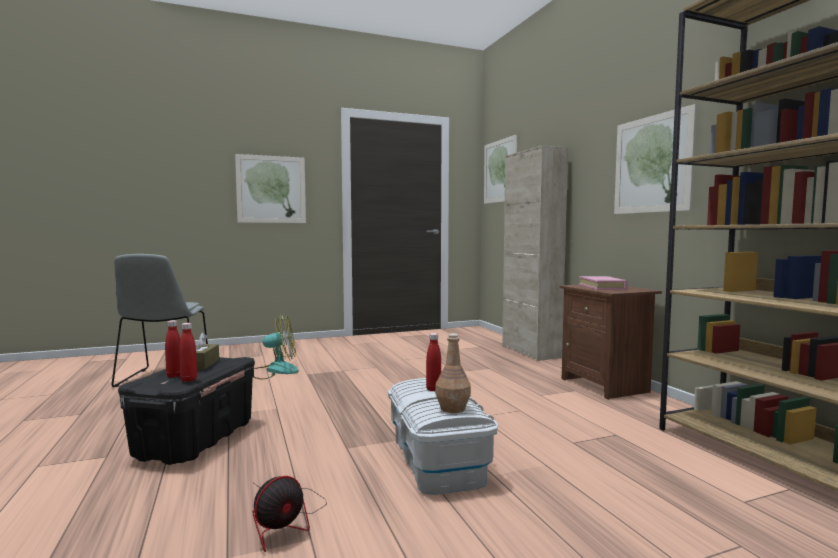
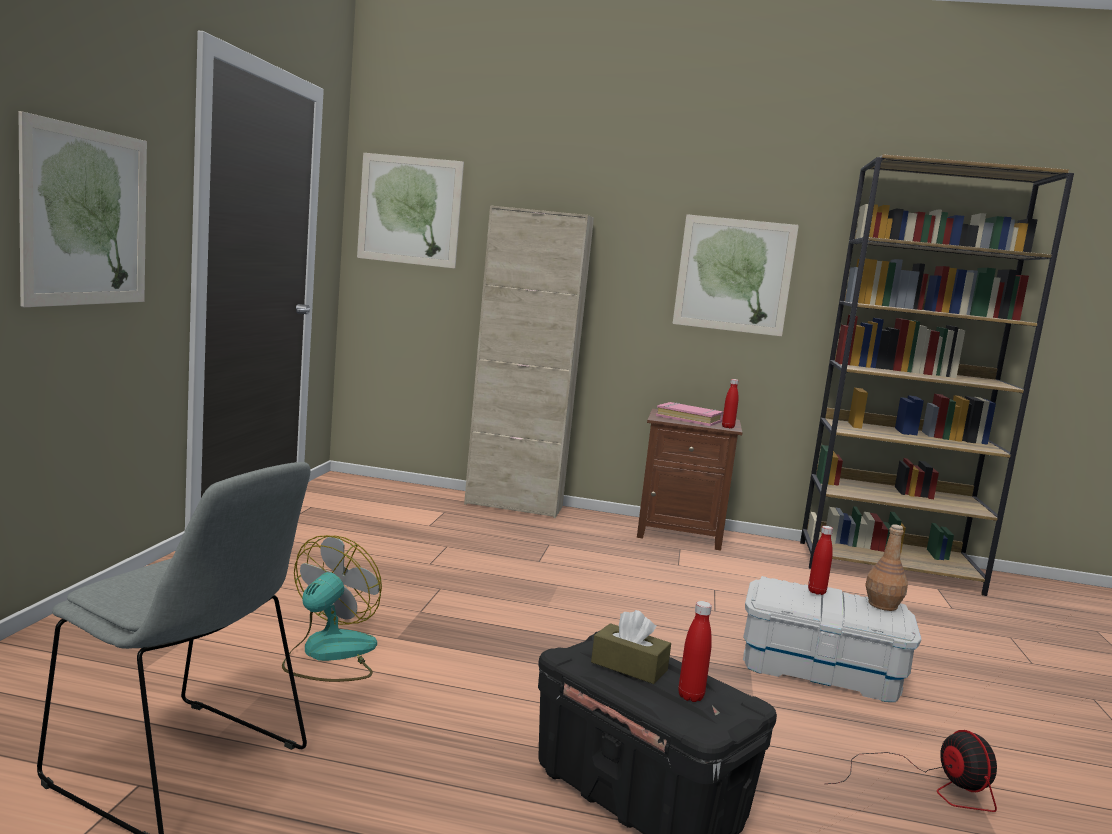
camera: 60 degrees left, 5 degrees up
red bottle [179,323,197,382] -> red bottle moved to [722,379,739,428]

